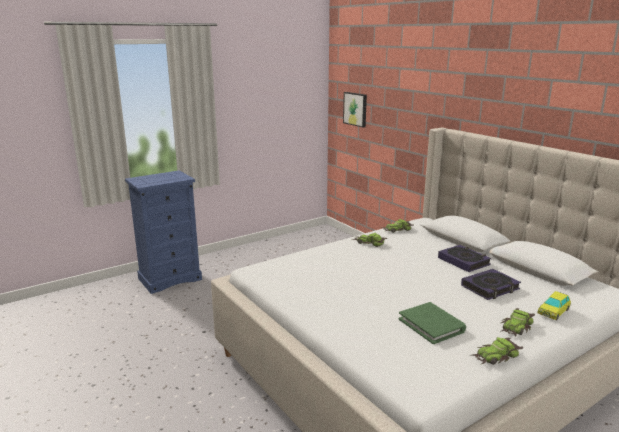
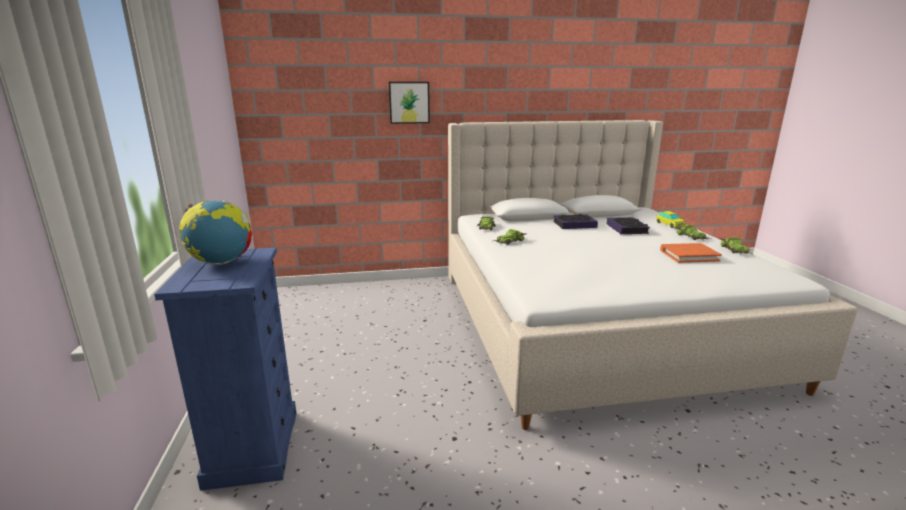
camera: 65 degrees left, 0 degrees up
picture [343,92,367,127] -> picture moved to [389,82,430,124]
green book [399,302,466,344] -> orange book [660,243,722,263]
none -> globe [179,200,252,265]

